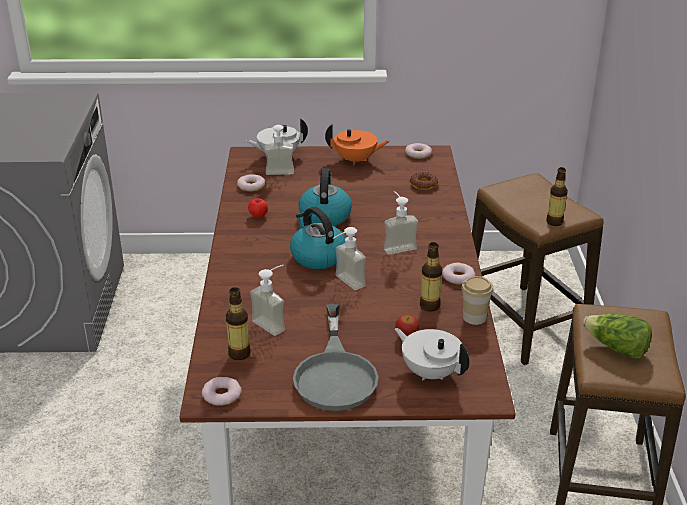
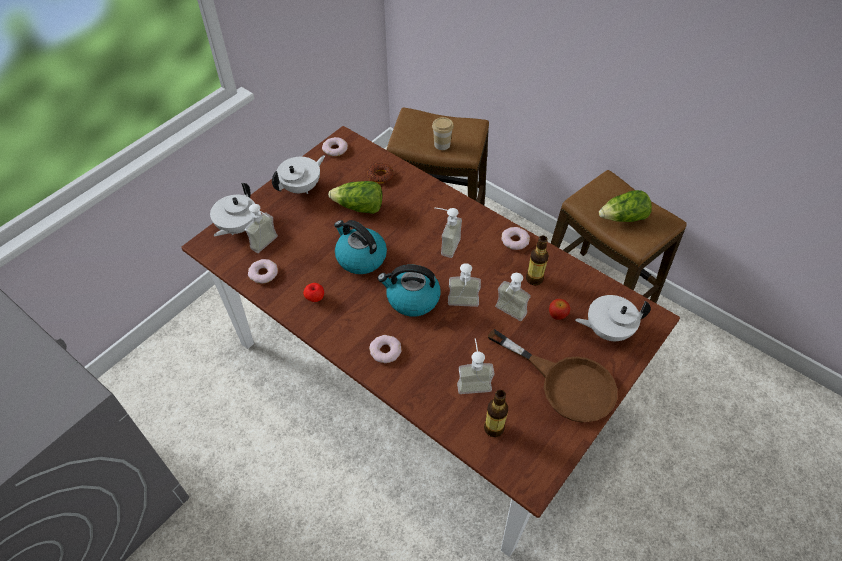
camera: 50 degrees left, 20 degrees up
donut [202,377,241,406] -> donut moved to [369,335,401,363]
grey frying pan [293,304,379,411] -> brown frying pan [488,329,618,423]
orange teapot [325,124,390,166] -> white teapot [272,155,325,194]
cup [461,276,493,325] -> cup moved to [432,117,454,150]
bottle [546,167,568,226] -> none
none -> lettuce [328,181,382,214]
none -> soap dispenser [495,273,531,321]

